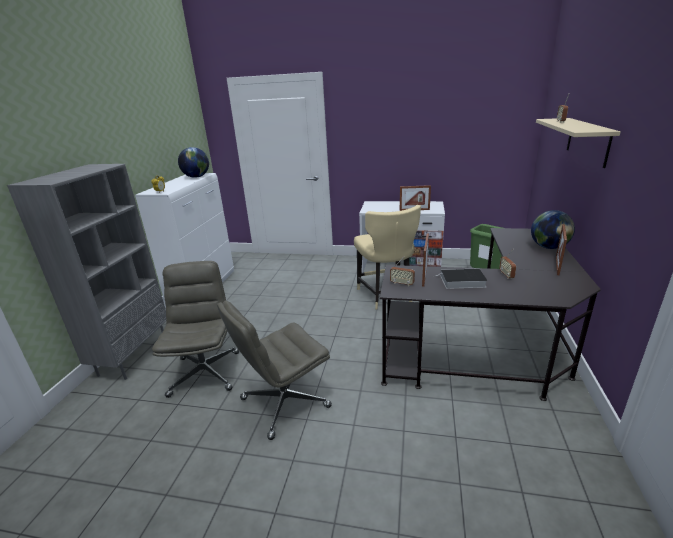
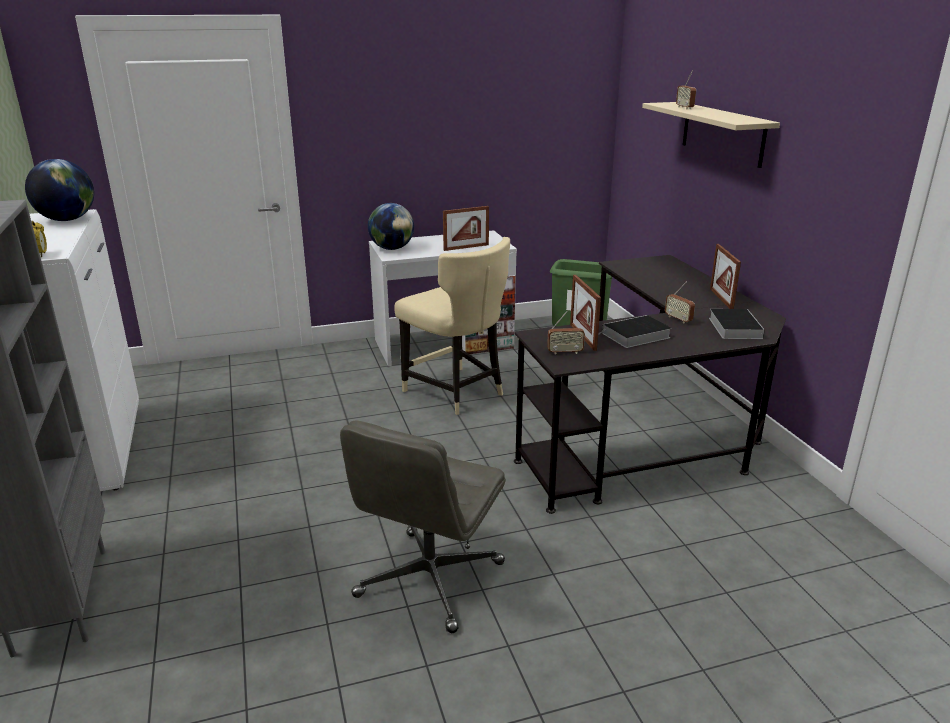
camera: 30 degrees left, 0 degrees up
grey office chair [152,261,239,398] -> none
globe [531,210,575,249] -> globe moved to [368,203,414,250]
none -> book [709,309,765,339]

